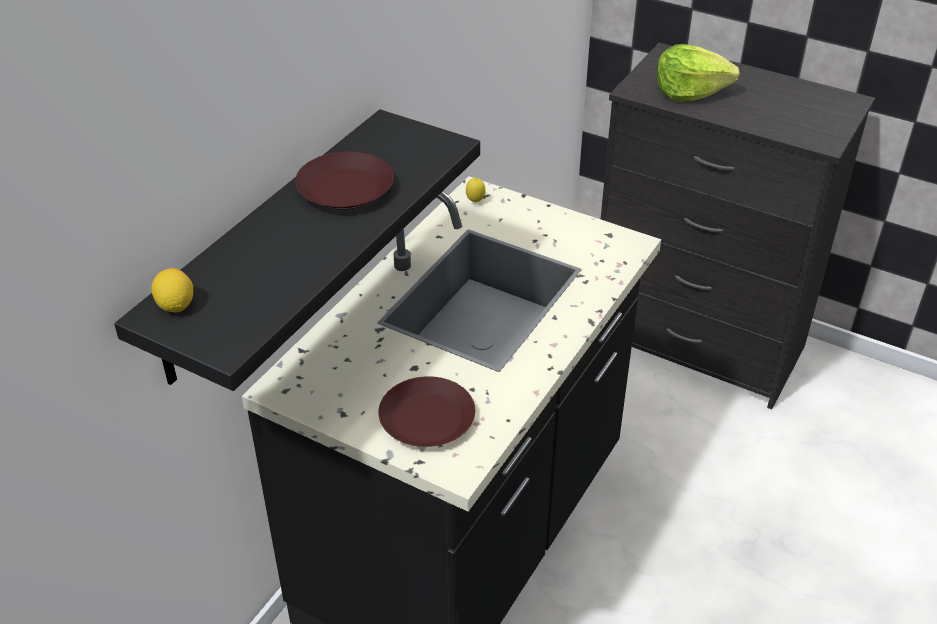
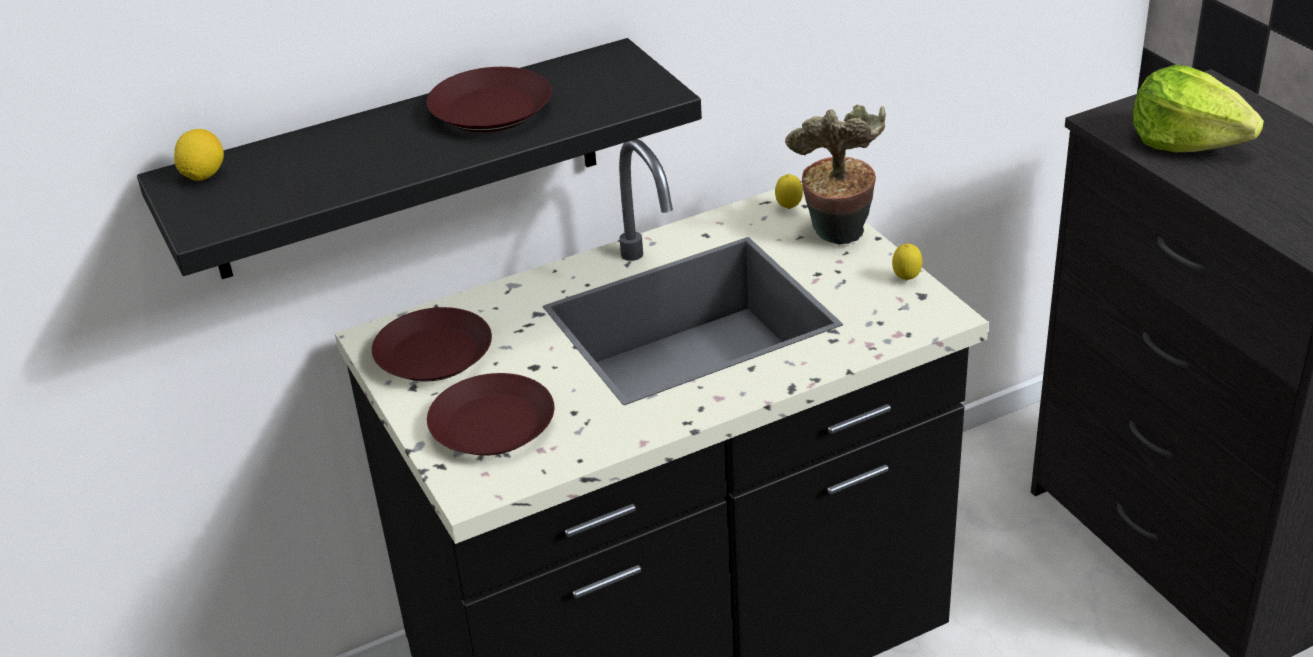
camera: 35 degrees right, 5 degrees down
none -> brown plate [372,307,492,381]
none -> potted plant [785,105,886,245]
none -> lemon [892,243,922,280]

